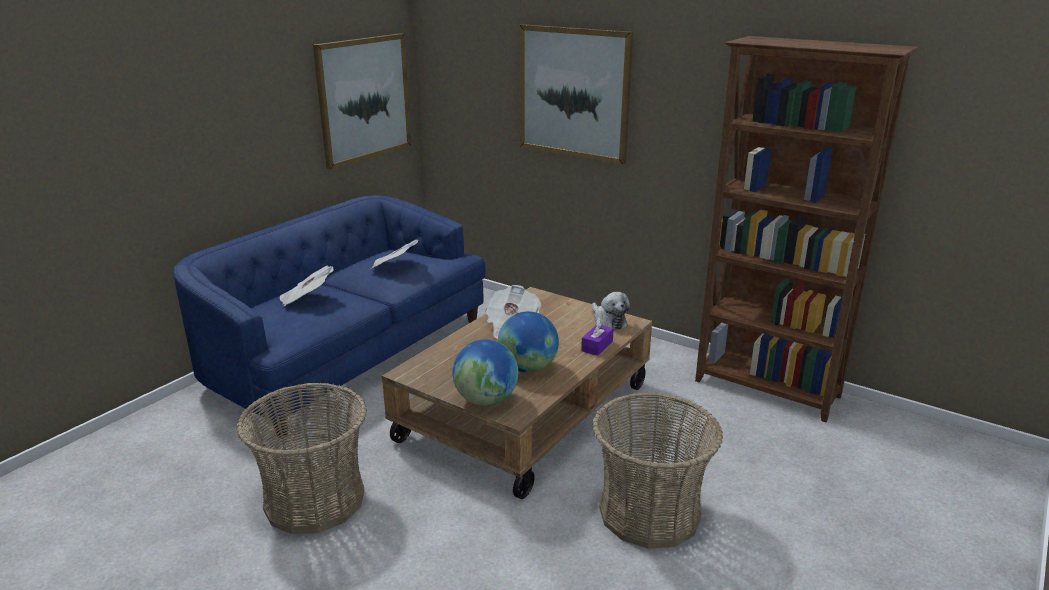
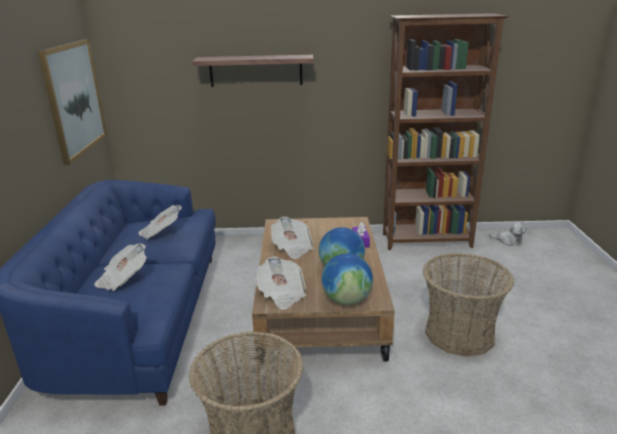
camera: 35 degrees left, 0 degrees up
picture [520,24,633,164] -> shelf [192,55,314,87]
plush toy [592,292,630,330] -> plush toy moved to [489,221,526,246]
none -> newspaper [256,256,306,310]

